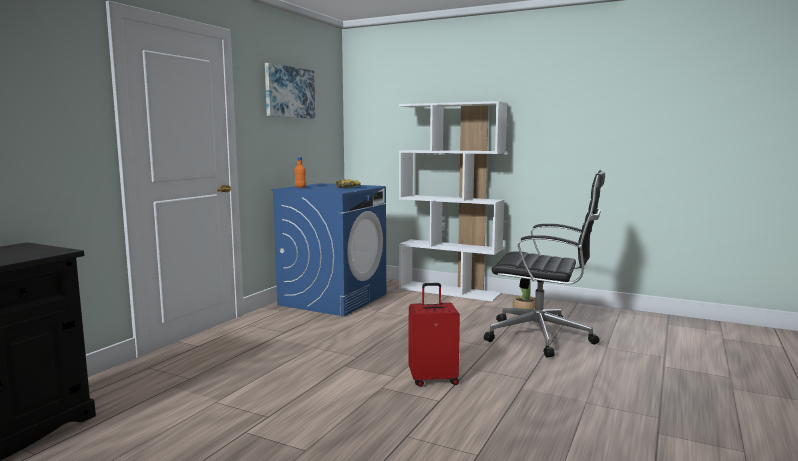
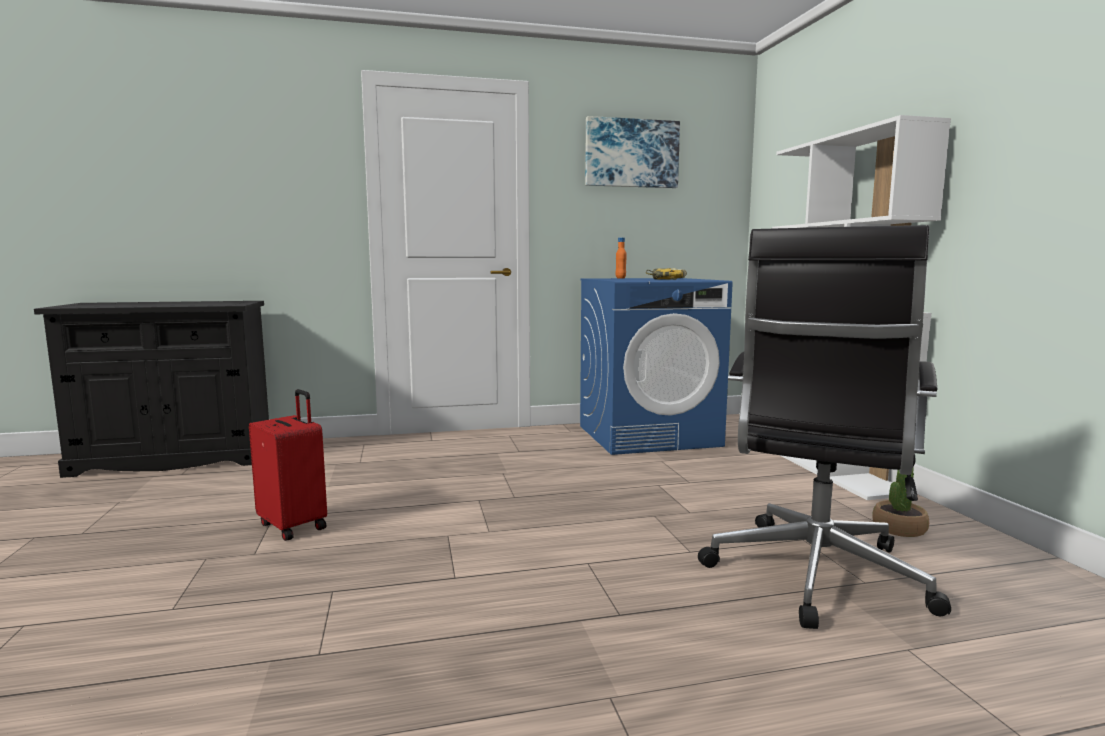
camera: 50 degrees right, 0 degrees up
red suitcase [408,283,460,387] -> red suitcase moved to [249,389,327,541]
black office chair [484,170,605,357] -> black office chair turned 45 degrees clockwise [698,225,951,629]

